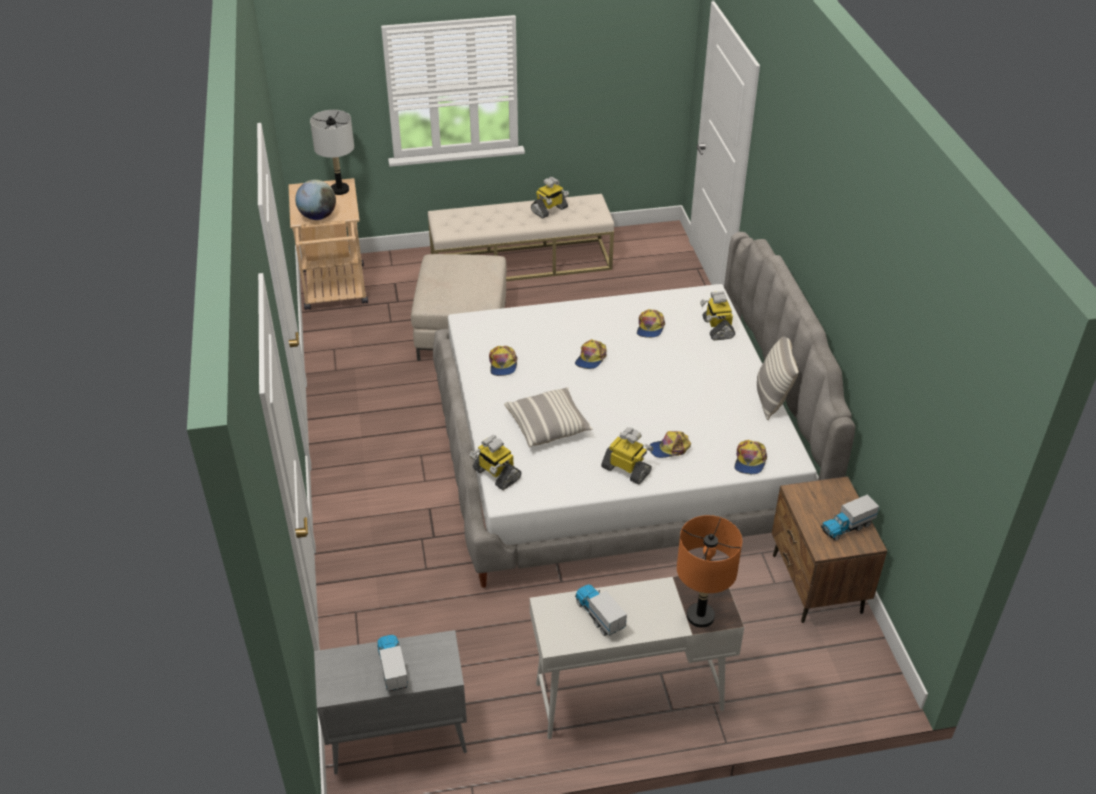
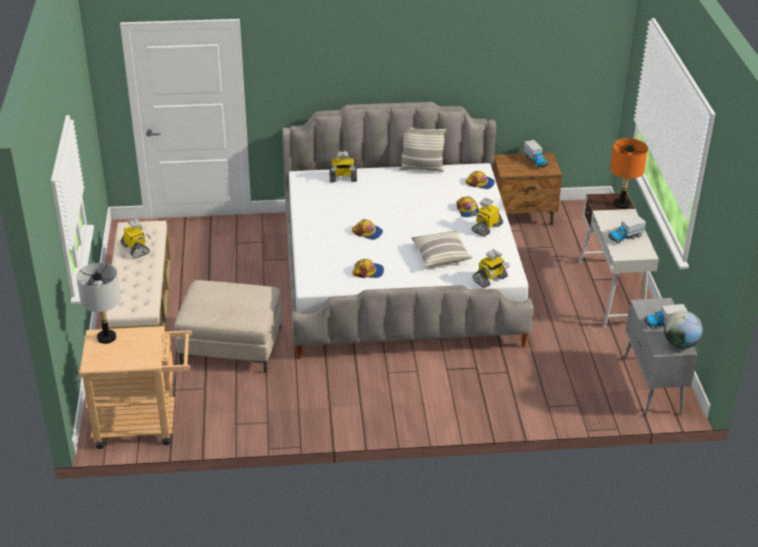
camera: 85 degrees left, 5 degrees down
globe [295,180,336,220] -> globe moved to [664,311,703,349]
cap [637,309,665,338] -> none

